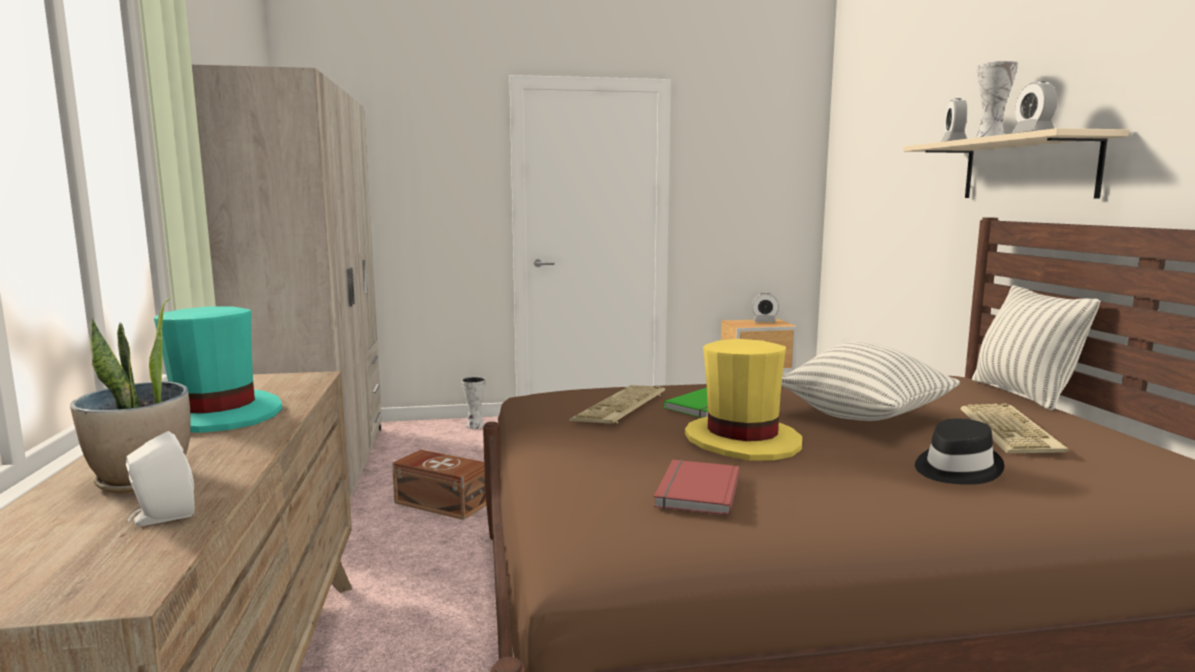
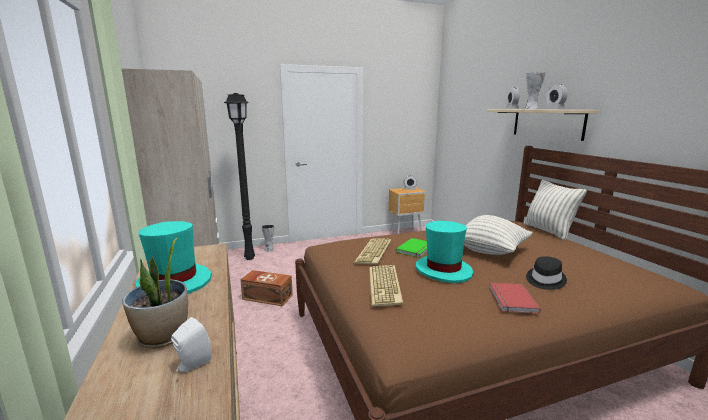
camera: 10 degrees left, 5 degrees up
red book [654,460,740,516] -> red book moved to [489,283,541,313]
yellow hat [685,339,802,461] -> turquoise hat [416,221,473,283]
keyboard [961,404,1069,453] -> keyboard moved to [369,265,403,306]
none -> black floor lamp [224,93,255,260]

